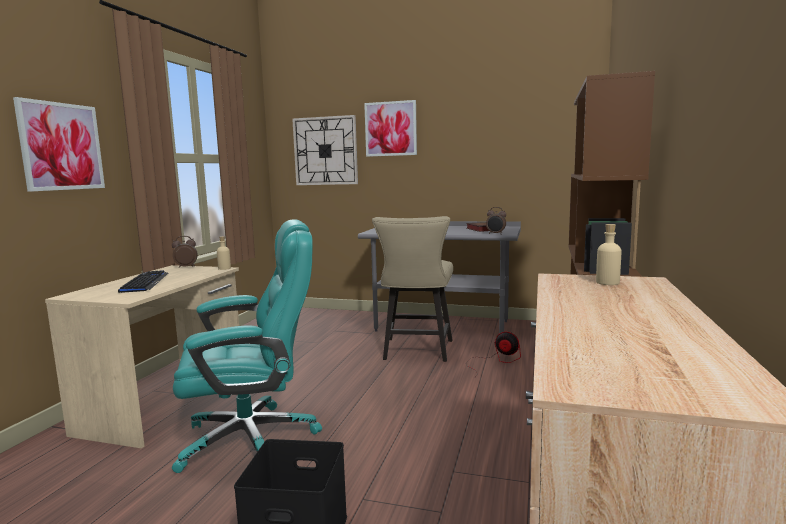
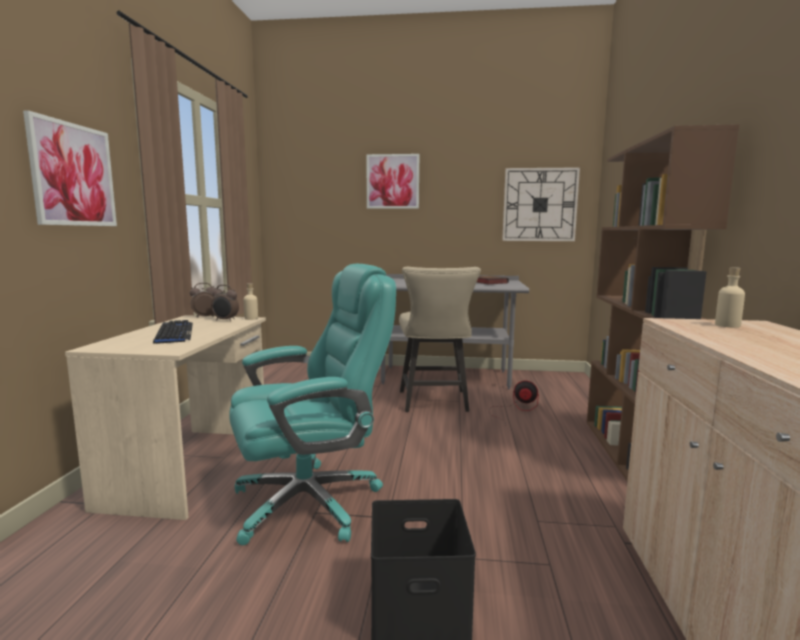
camera: 10 degrees left, 0 degrees up
wall clock [292,115,358,185] -> wall clock moved to [502,167,580,241]
alarm clock [486,207,506,235] -> alarm clock moved to [211,285,239,321]

